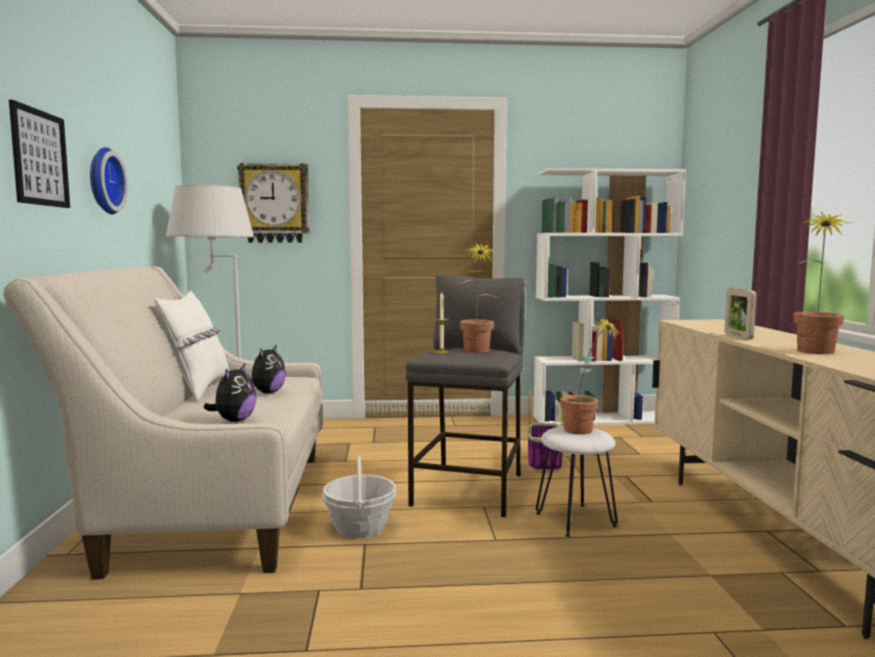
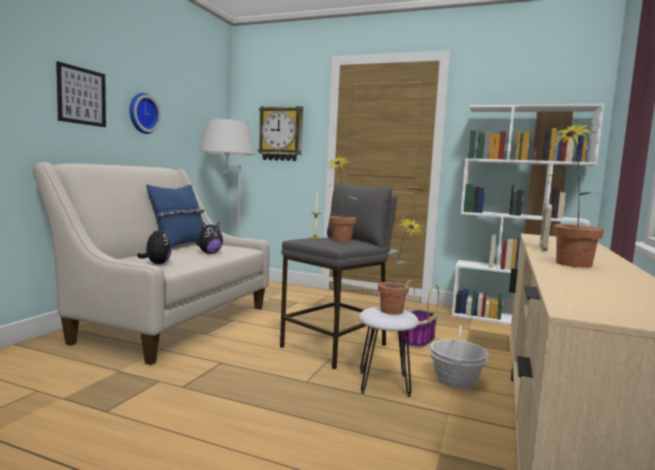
camera: 25 degrees right, 0 degrees up
white pillow [155,291,229,401] -> blue pillow [146,184,204,247]
plush toy [204,362,256,422] -> plush toy turned 60 degrees counterclockwise [137,227,172,264]
basket [322,456,396,539] -> basket moved to [429,325,489,389]

